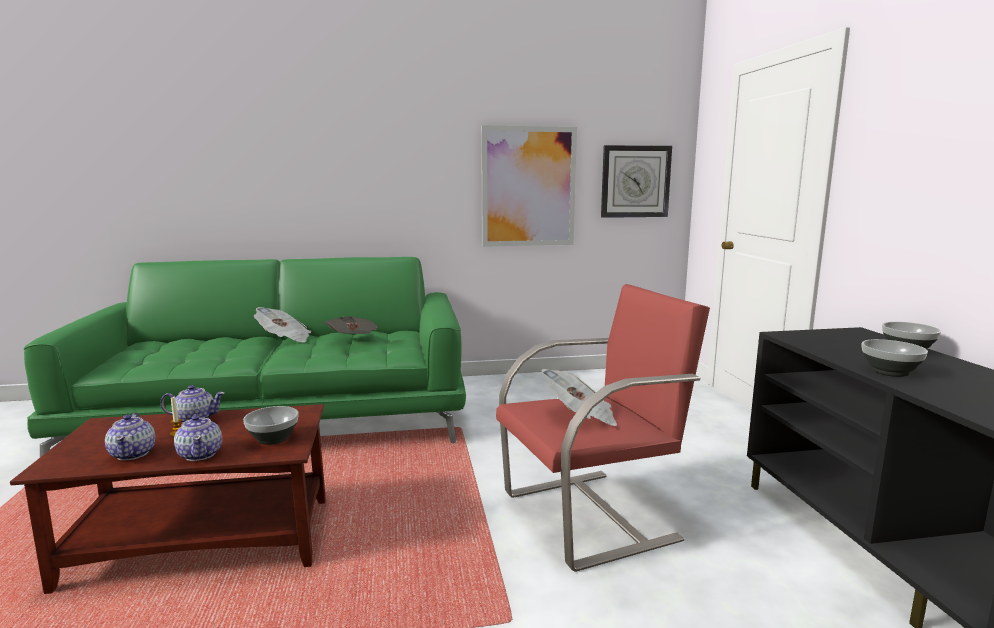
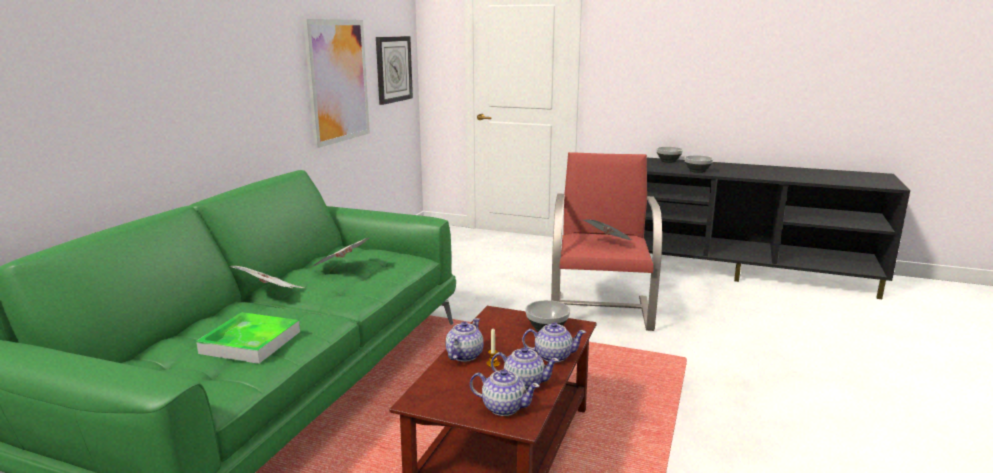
camera: 60 degrees left, 5 degrees up
none -> tray [196,312,300,364]
none -> teapot [470,369,540,416]

